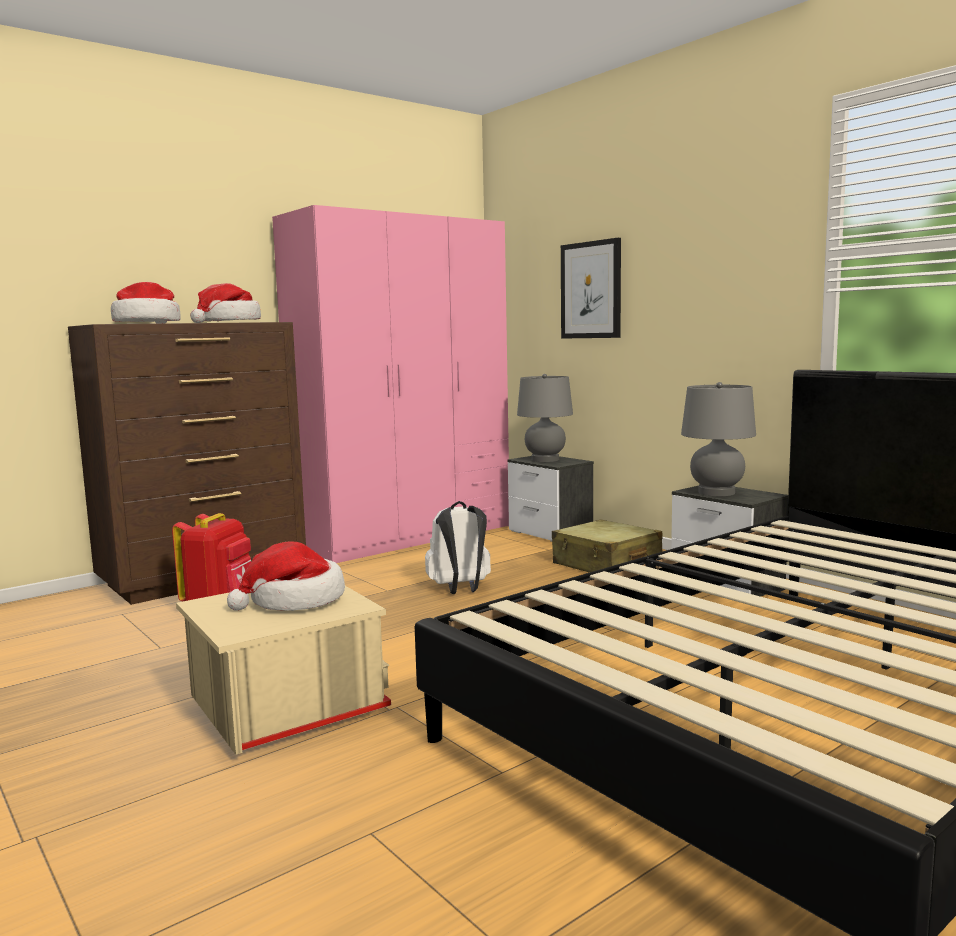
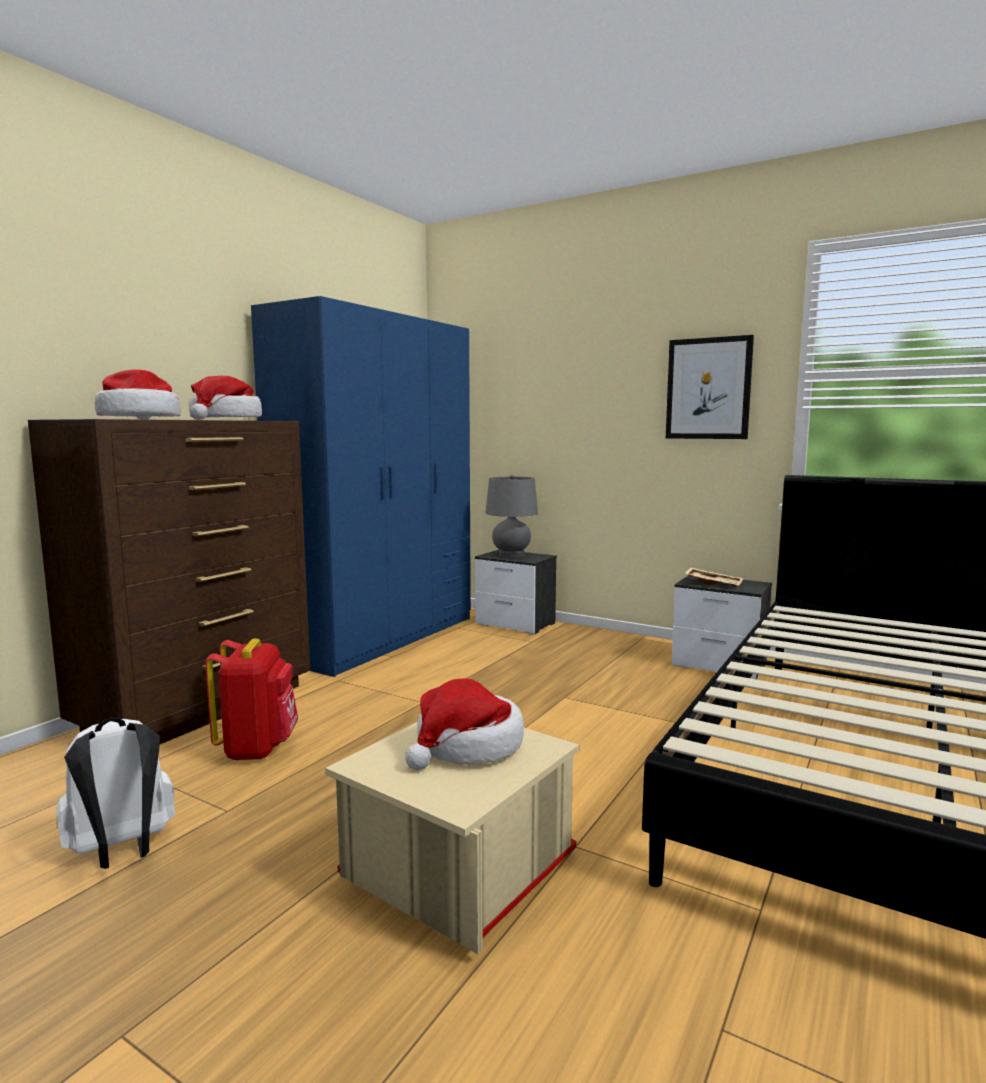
camera: 20 degrees left, 0 degrees up
pink wardrobe [272,205,509,563] -> blue wardrobe [251,296,471,677]
white backpack [425,501,491,594] -> white backpack moved to [56,718,175,869]
beige suitcase [552,519,663,573] -> none
picture [561,238,621,339] -> picture moved to [666,335,754,439]
grey table lamp [681,382,756,496] -> beige tray [685,567,744,588]

